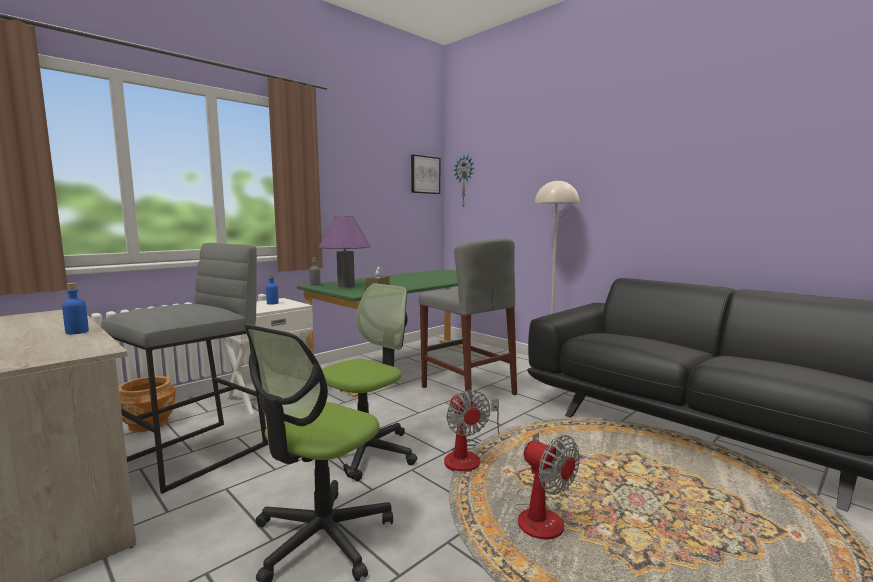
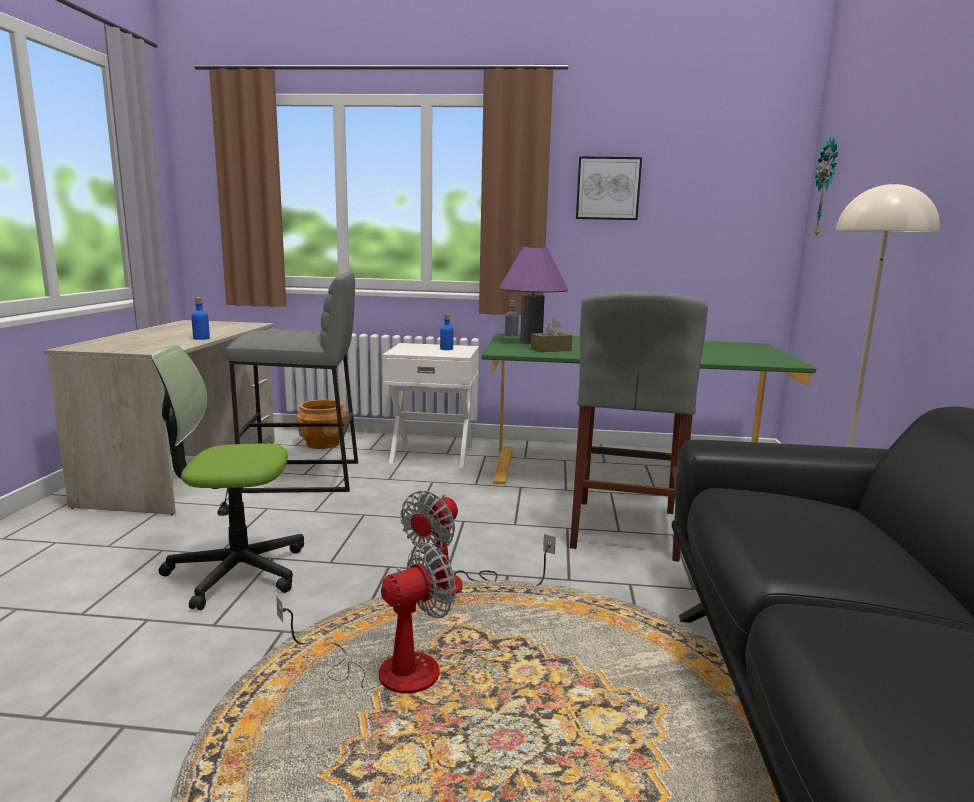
camera: 50 degrees right, 5 degrees up
office chair [322,283,417,482] -> none
picture [411,155,440,194] -> picture moved to [576,156,642,220]
fan [514,432,580,539] -> fan turned 135 degrees counterclockwise [276,542,456,694]

